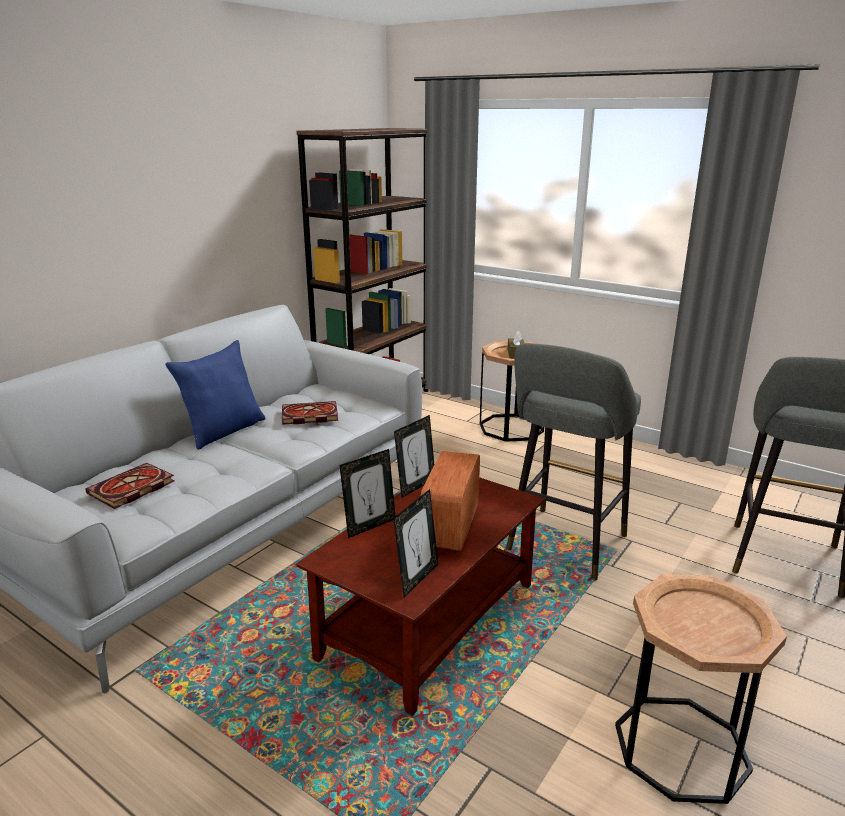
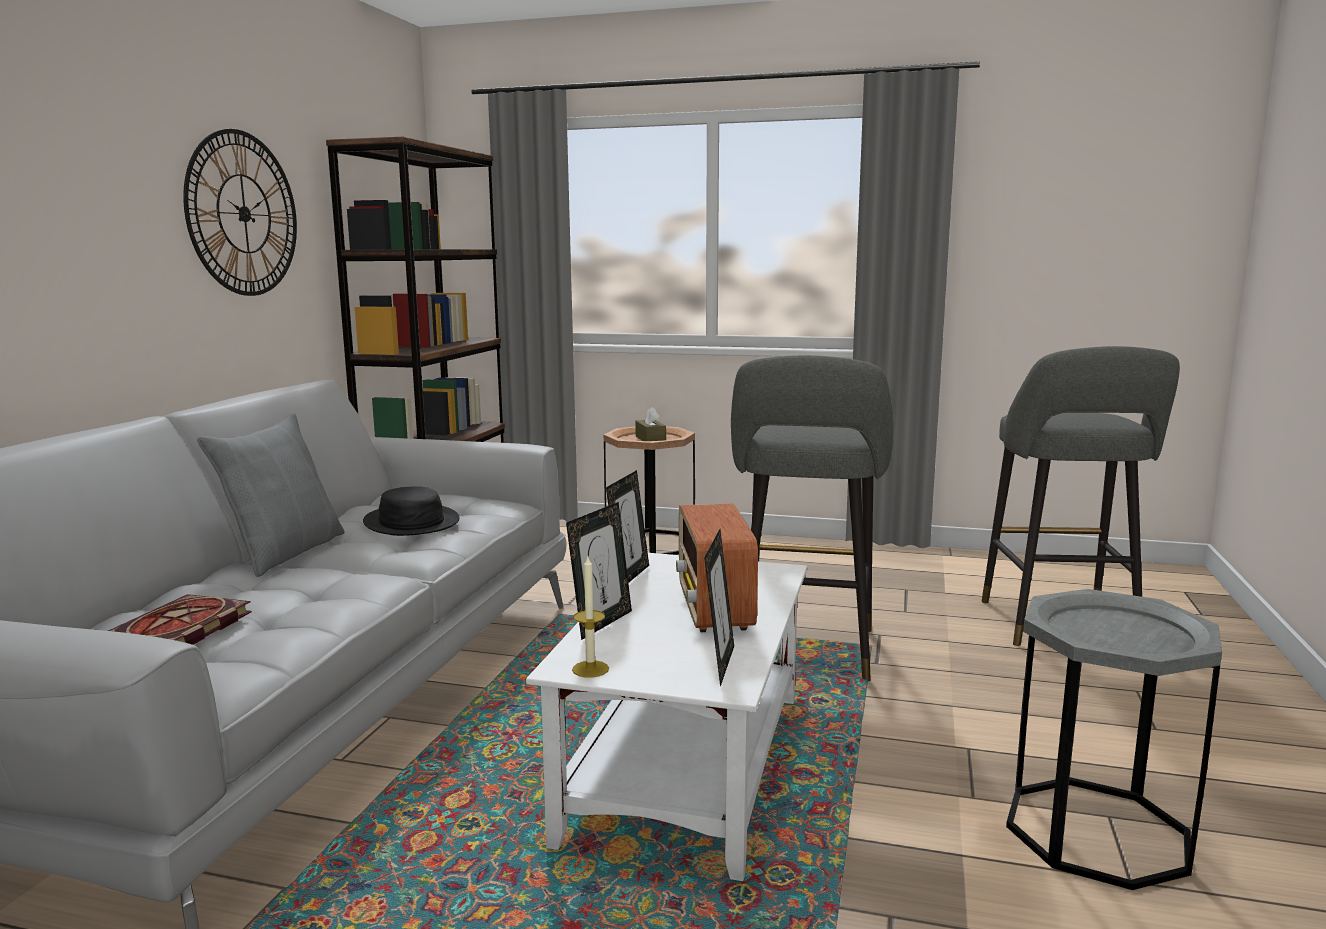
camera: 20 degrees left, 10 degrees down
blue pillow [165,340,266,450] -> grey pillow [197,413,345,577]
book [282,401,338,425] -> black hat [363,486,460,536]
brown coffee table [296,477,545,716] -> white coffee table [526,553,807,881]
brown side table [615,574,787,804] -> grey side table [1006,589,1222,890]
none -> wall clock [183,129,297,296]
none -> candle [572,557,609,678]

